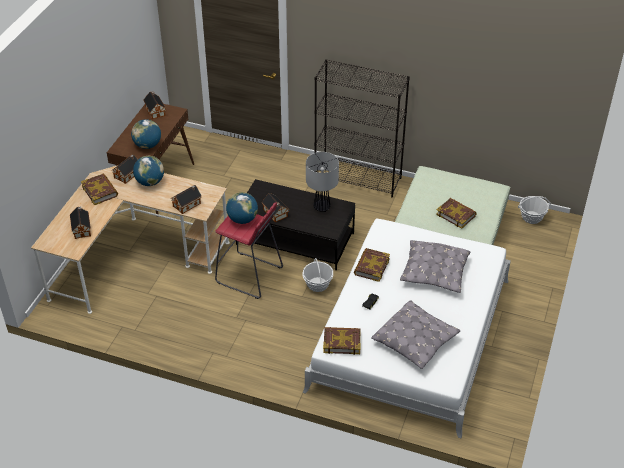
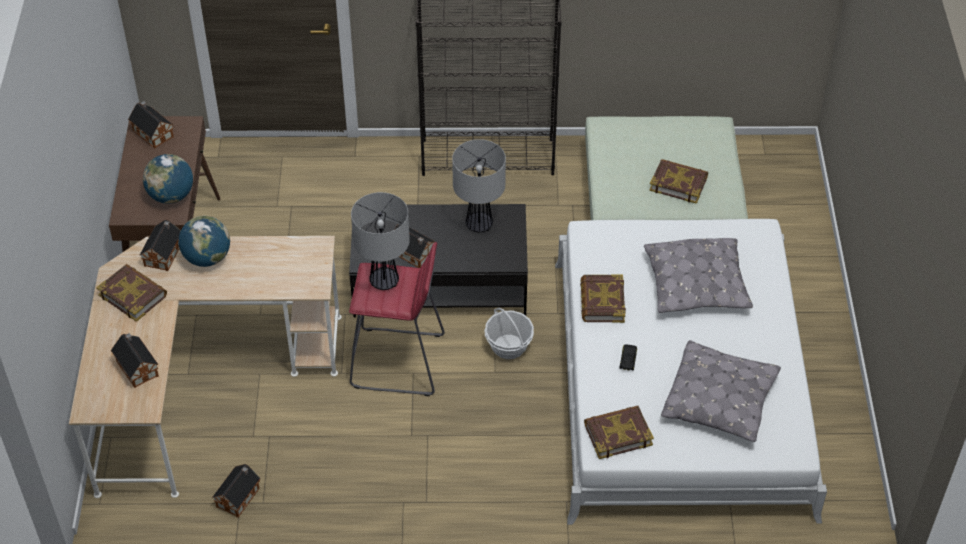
camera: 20 degrees left, 5 degrees up
toy house [171,185,202,214] -> toy house moved to [212,464,261,517]
globe [226,192,258,224] -> table lamp [351,192,410,290]
basket [518,196,551,224] -> none

